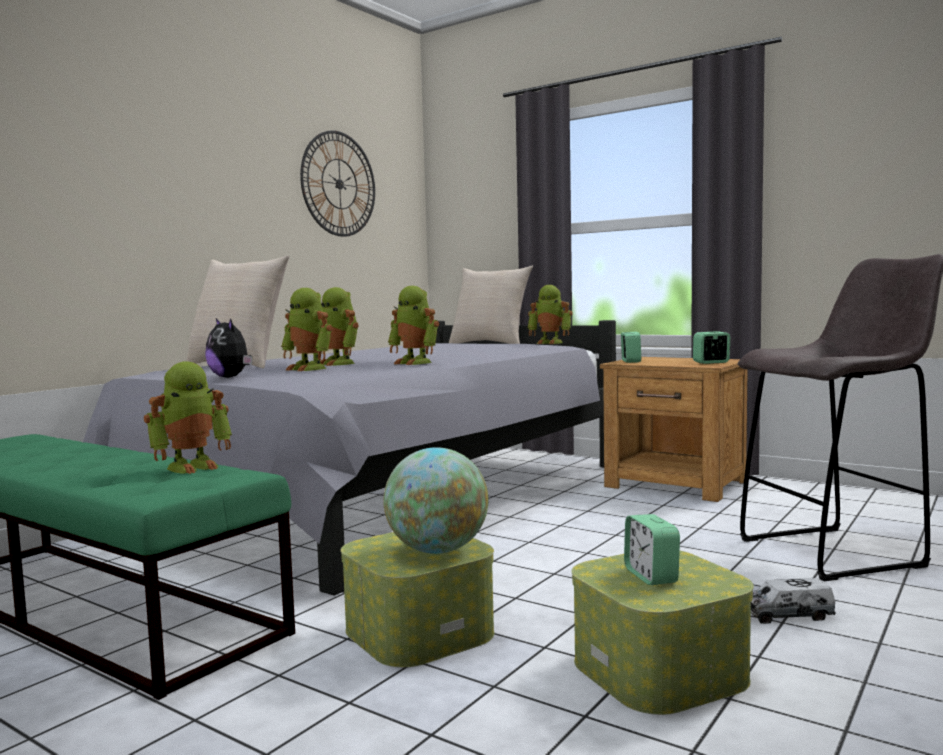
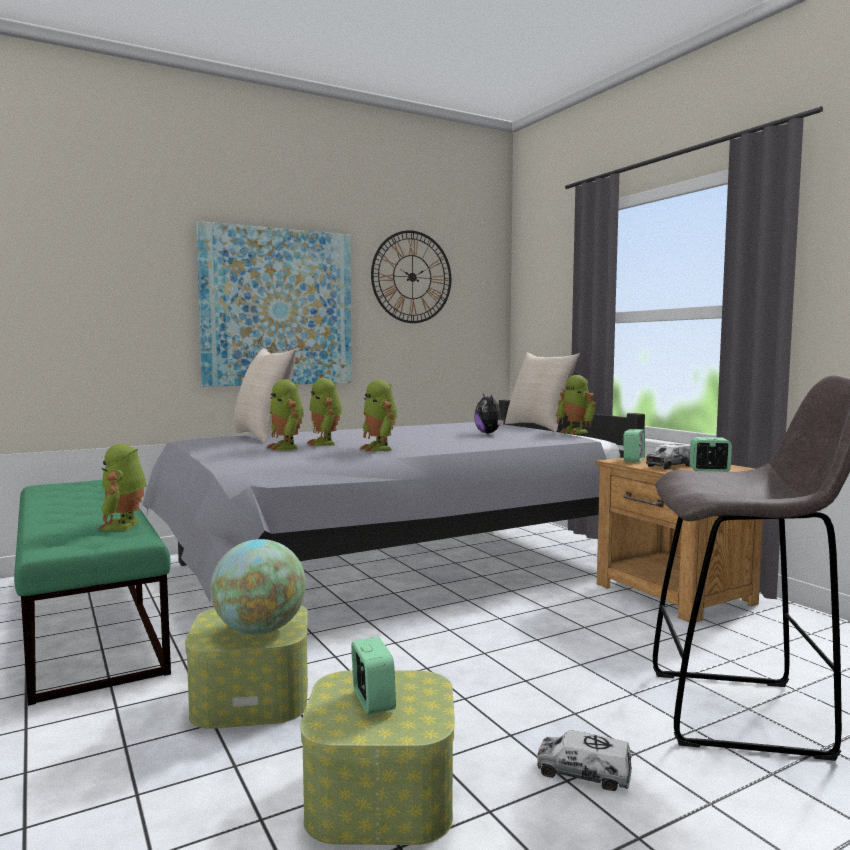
camera: 25 degrees right, 0 degrees up
toy robot [144,362,232,474] -> toy robot turned 105 degrees clockwise [98,444,147,531]
plush toy [205,318,252,378] -> plush toy moved to [474,394,505,433]
alarm clock [624,514,680,585] -> alarm clock turned 150 degrees clockwise [351,637,396,715]
none -> picture [196,221,352,387]
none -> toy truck [646,443,690,470]

